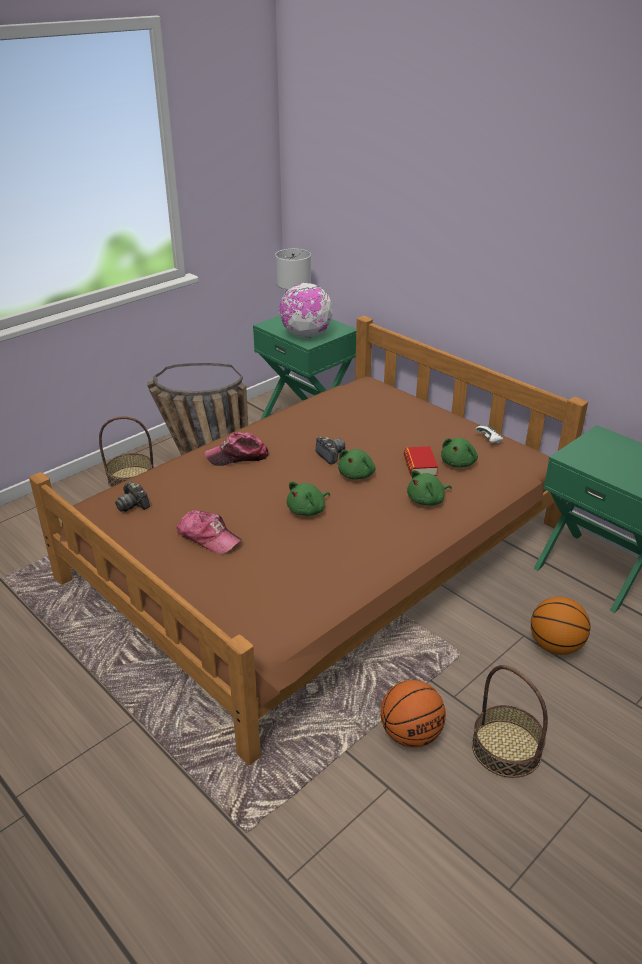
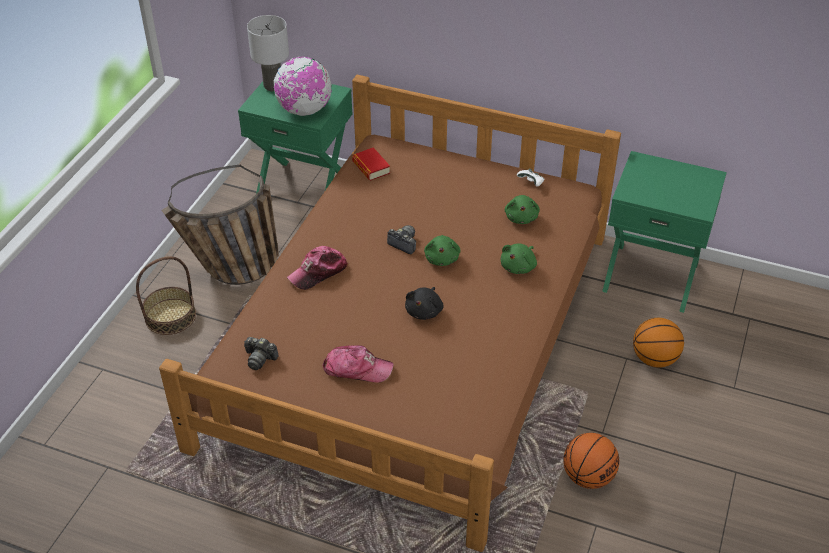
camera: 25 degrees left, 10 degrees up
green plush toy [287,482,330,516] -> black plush toy [405,287,443,320]
book [404,446,438,476] -> book moved to [352,147,390,181]
basket [472,665,548,778] -> none

